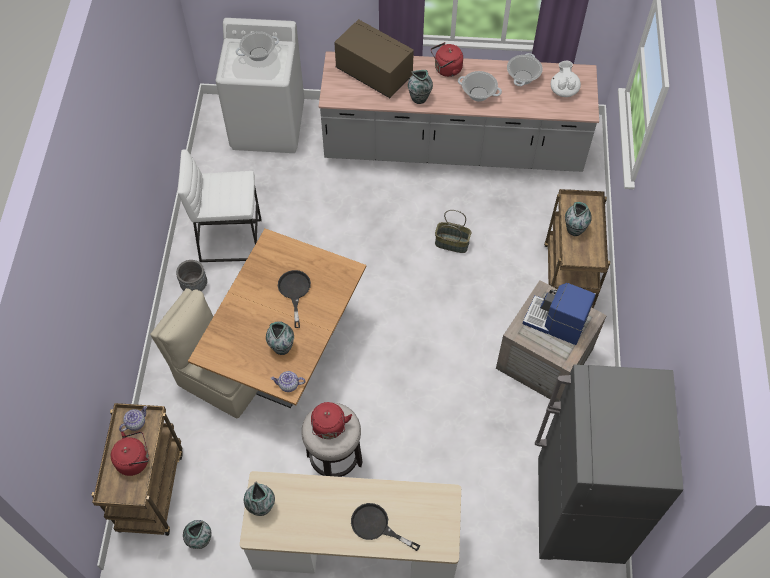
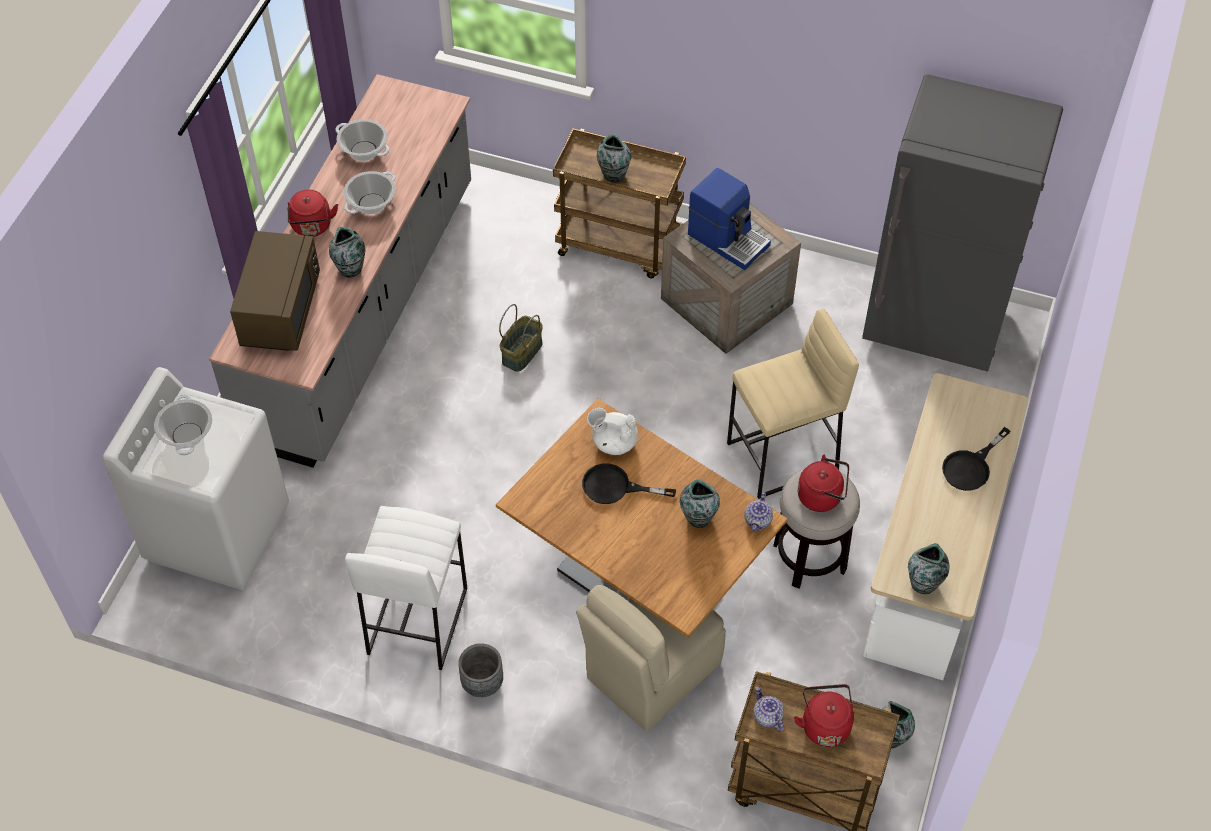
camera: 75 degrees left, 5 degrees down
brown microwave [334,19,414,98] -> brown microwave turned 135 degrees clockwise [230,231,320,351]
coffee machine [522,283,595,345] -> coffee machine turned 90 degrees counterclockwise [688,168,771,270]
white teapot [551,61,581,97] -> white teapot moved to [587,408,638,455]
none -> beige stool [727,308,859,499]

